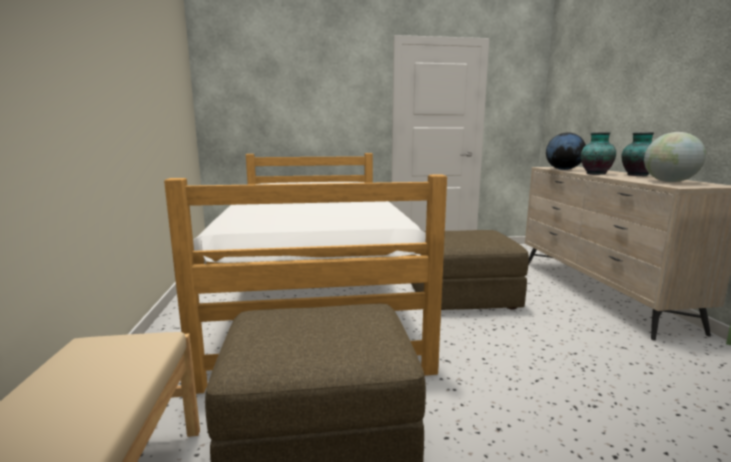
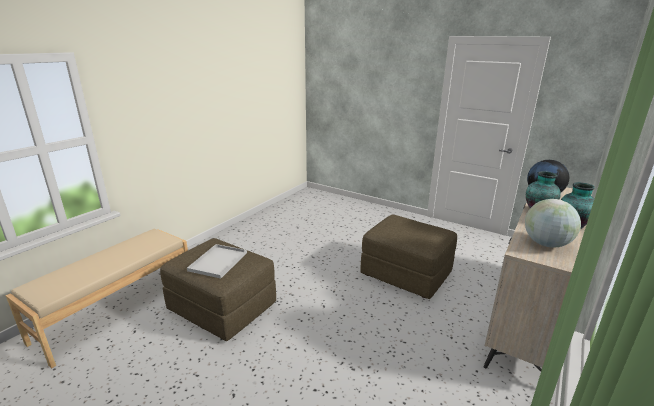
camera: 40 degrees right, 10 degrees up
bed [164,153,447,394] -> none
none -> white tray [187,244,247,279]

